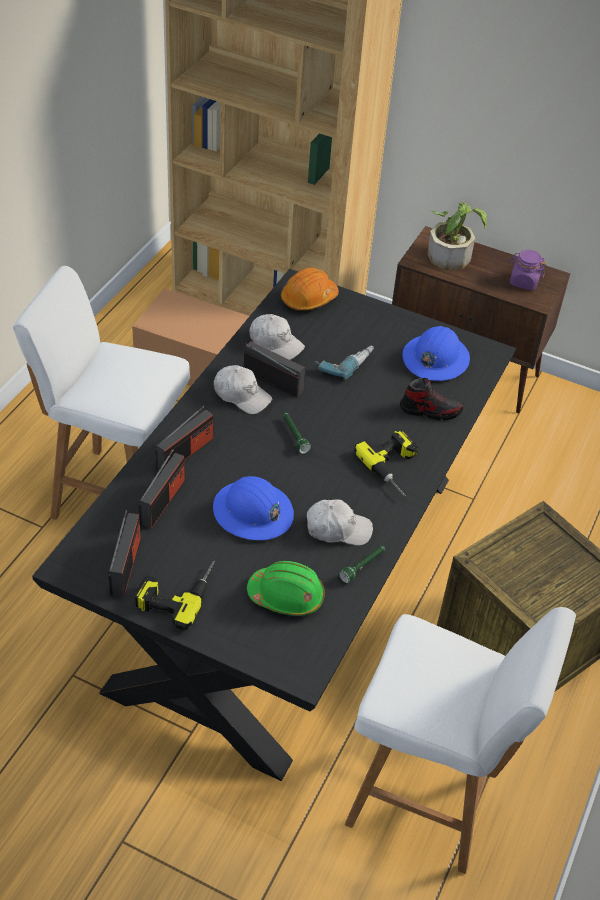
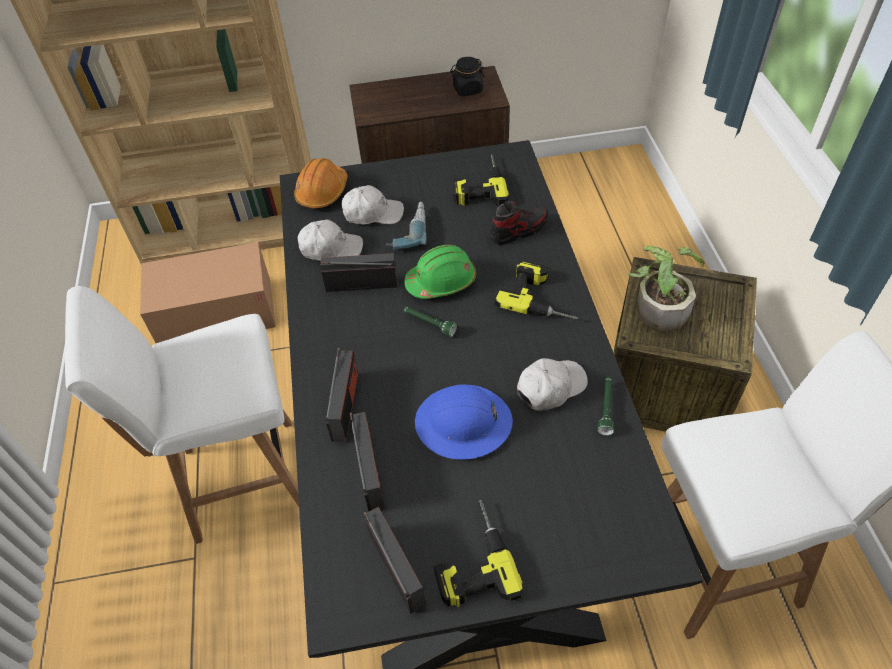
camera: 30 degrees left, 5 degrees up
white cap [214,365,272,414] -> white cap moved to [341,185,404,225]
green hard hat [247,561,325,616] -> green hard hat moved to [404,245,476,299]
blue hard hat [403,326,470,381] -> power drill [452,154,509,206]
potted plant [427,202,487,270] -> potted plant moved to [628,246,705,331]
purple jar [510,250,546,290] -> black jar [450,57,484,96]

